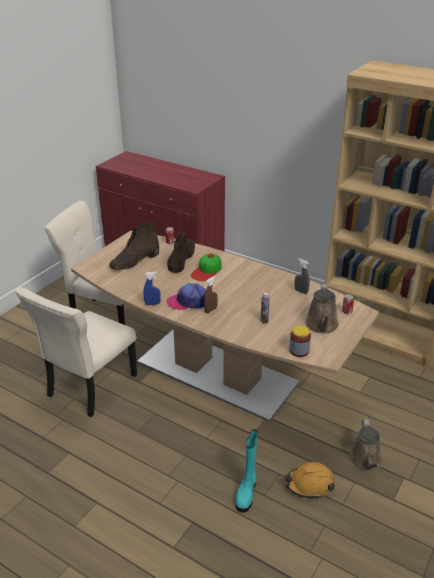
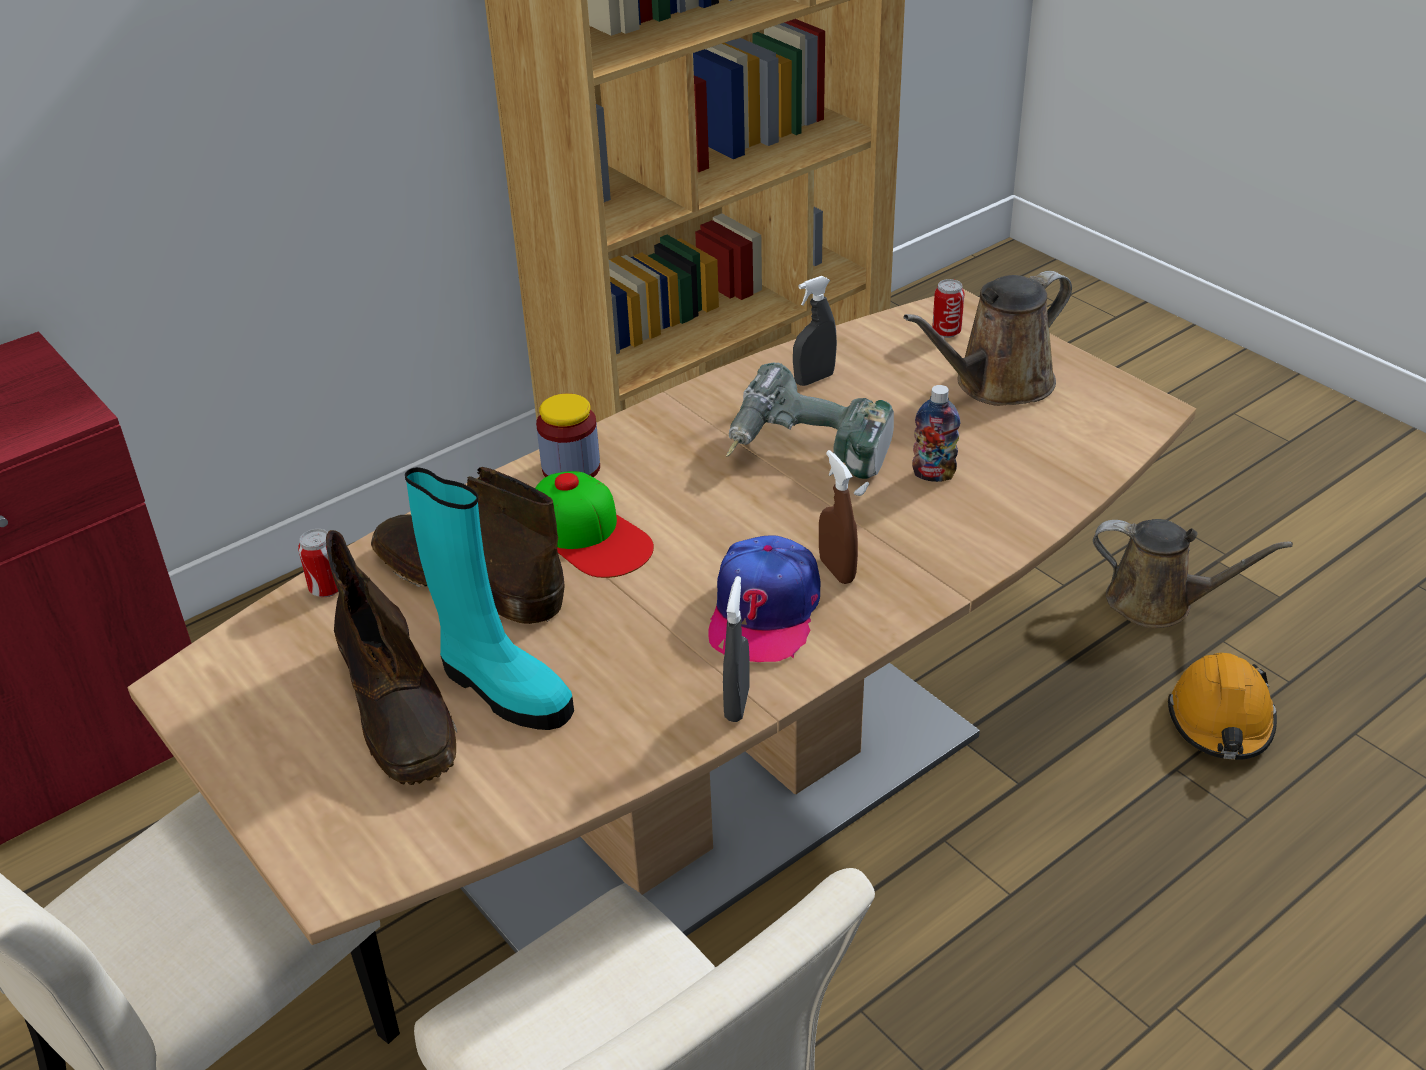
camera: 70 degrees left, 5 degrees up
blue spray bottle [143,272,161,305] -> grey spray bottle [723,576,750,722]
turquoise boot [235,429,257,513] -> turquoise boot moved to [405,467,574,730]
jar [289,326,311,357] -> jar moved to [536,393,600,477]
brown watering can [305,284,339,334] -> brown watering can turned 120 degrees clockwise [903,271,1072,406]
none -> power drill [726,363,894,496]

